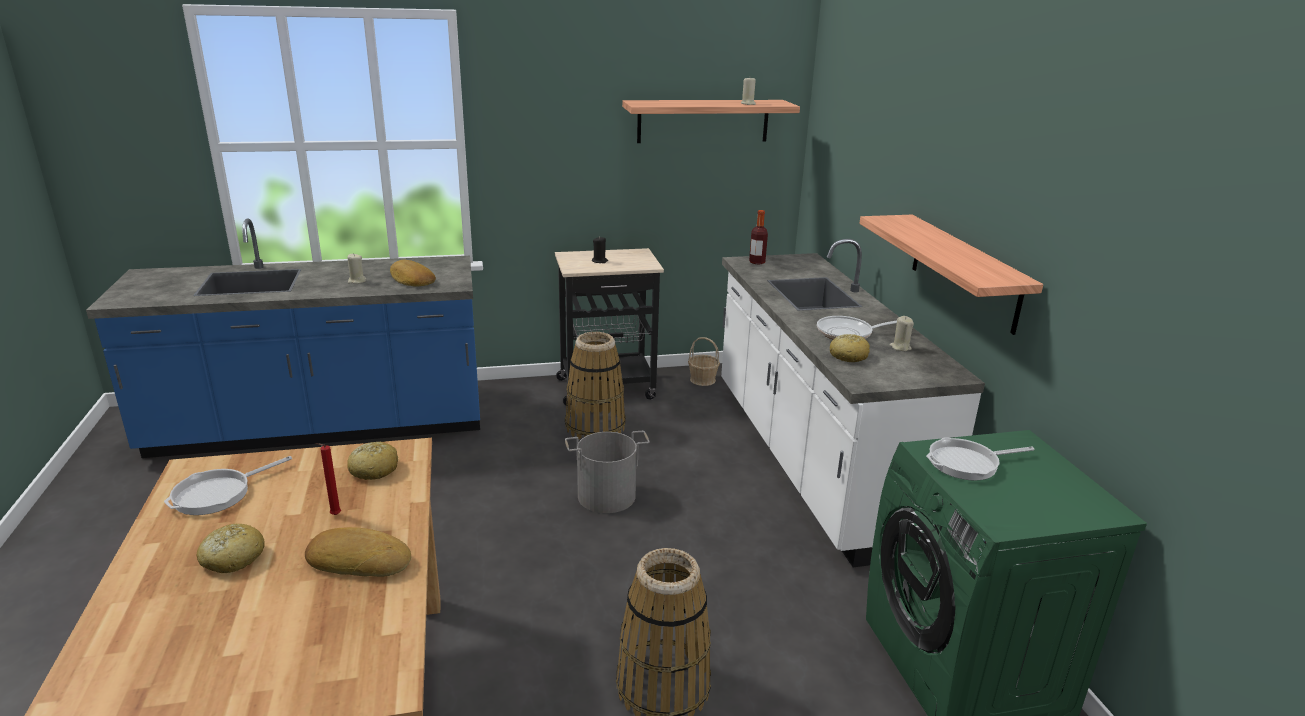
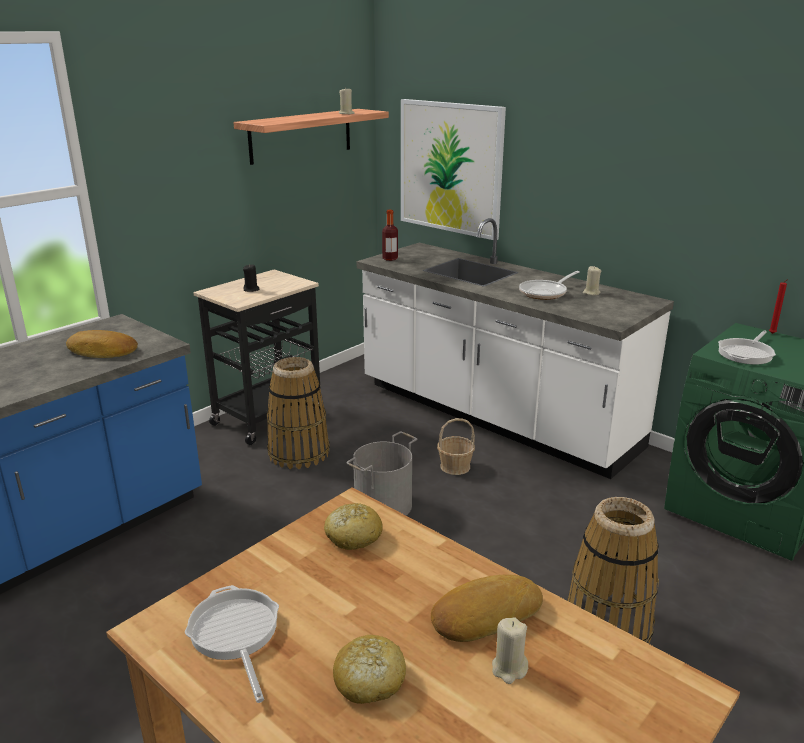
camera: 35 degrees left, 0 degrees up
frying pan [164,456,292,515] -> frying pan turned 150 degrees clockwise [185,585,279,703]
red candle [316,443,341,515] -> red candle moved to [769,279,788,334]
beige candle [348,253,366,284] -> beige candle moved to [492,617,528,684]
basket [688,337,720,386] -> basket moved to [437,418,475,475]
bread [830,334,870,362] -> none
shelf [859,215,1043,335] -> none
none -> picture [401,99,506,240]

